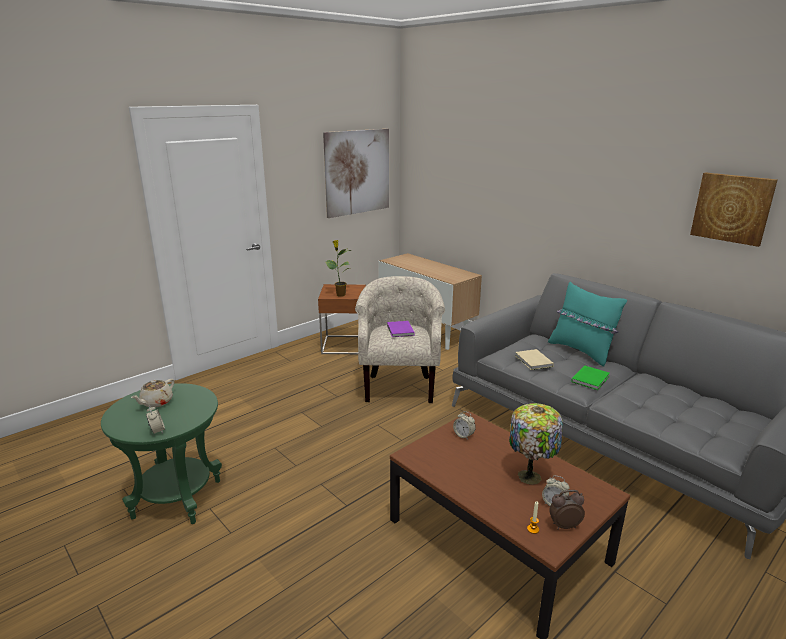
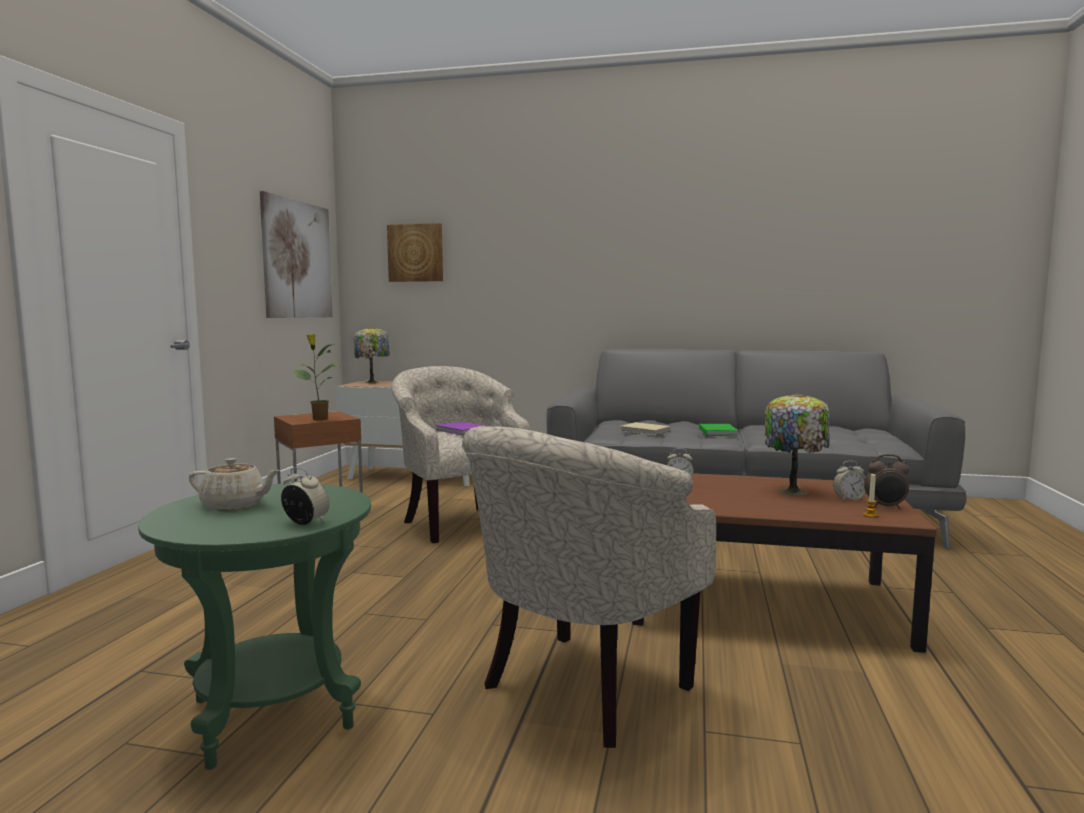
camera: 35 degrees left, 15 degrees down
beige teapot [131,379,175,408] -> beige teapot turned 75 degrees counterclockwise [189,458,281,511]
turquoise pillow [548,282,627,366] -> none
alarm clock [549,490,585,530] -> alarm clock turned 135 degrees counterclockwise [864,454,909,509]
picture [690,172,777,247] -> picture moved to [387,223,443,282]
none -> table lamp [354,327,390,383]
none -> beige armchair [462,426,716,748]

